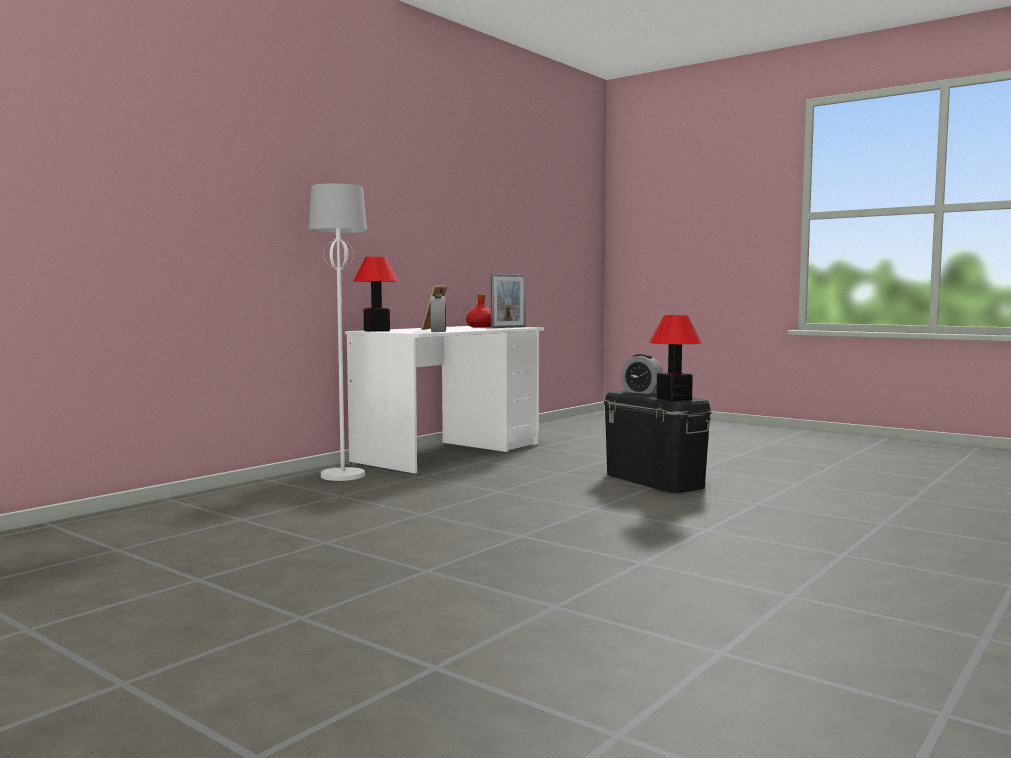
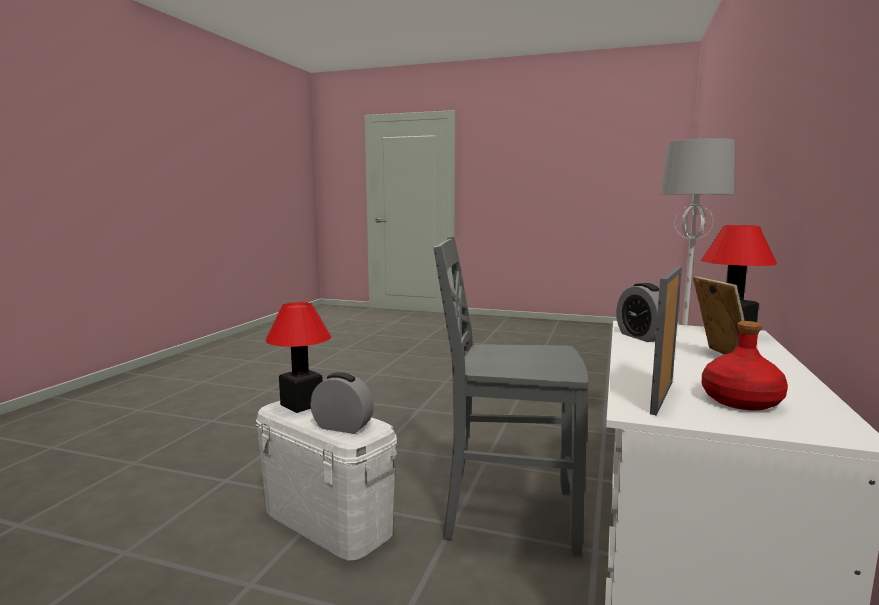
camera: 160 degrees right, 5 degrees up
black storage box [604,390,711,493] -> white storage box [256,401,397,561]
none -> grey chair [433,237,588,556]

